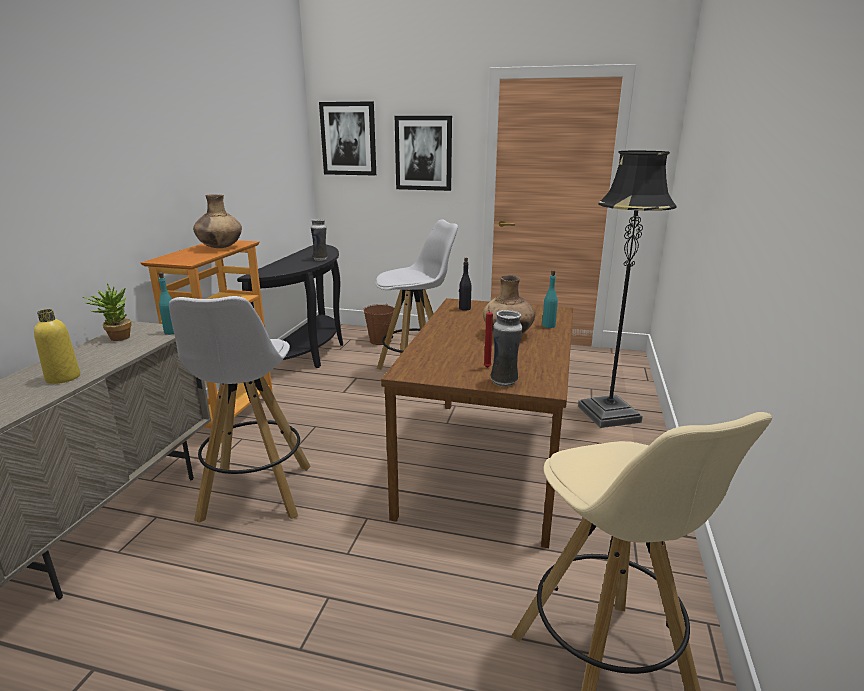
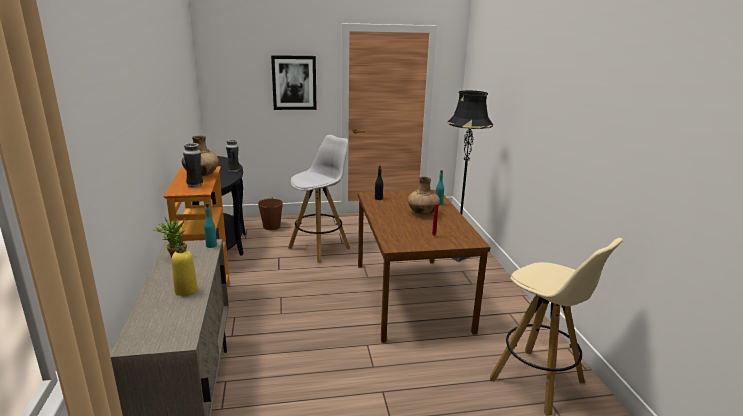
camera: 25 degrees left, 0 degrees up
white stool [169,296,311,523] -> none
picture [319,101,376,176] -> none
vase [491,310,523,387] -> vase moved to [183,143,203,187]

